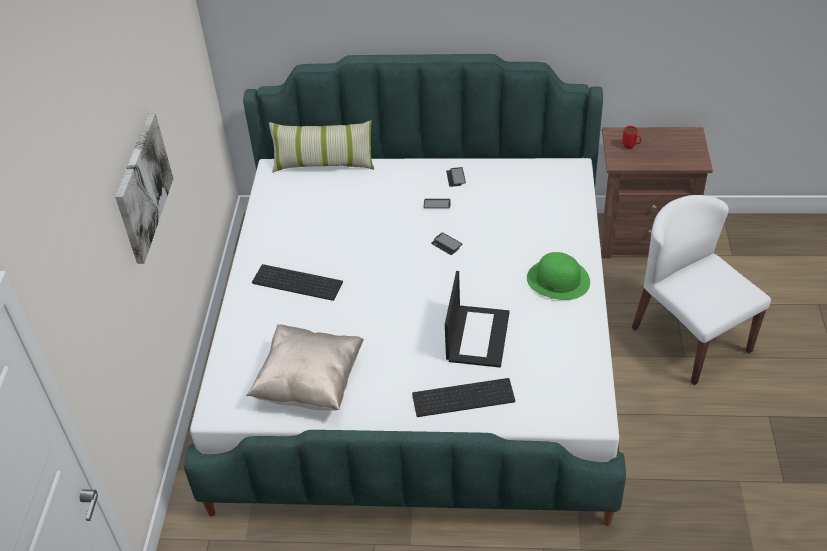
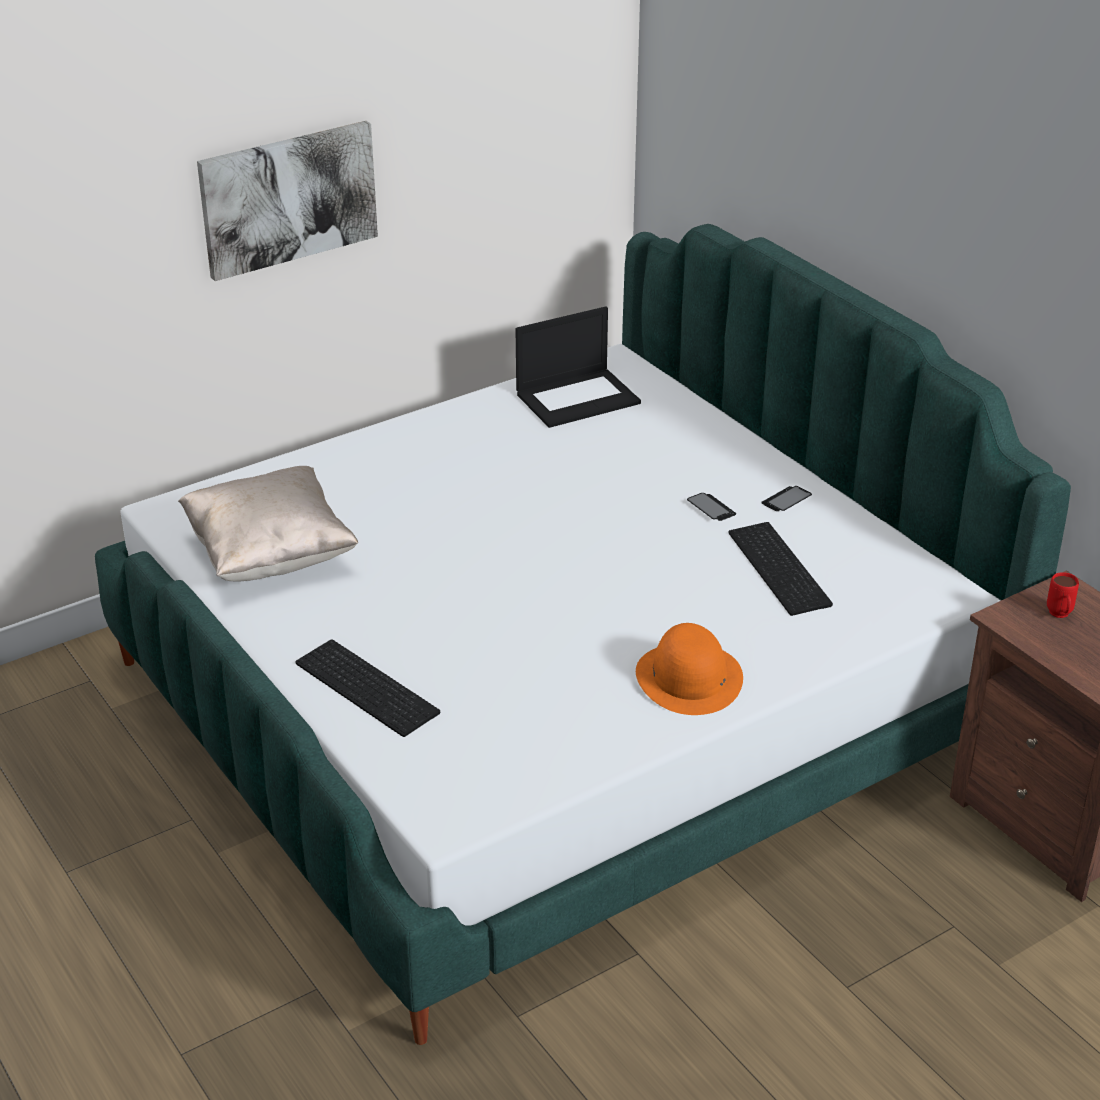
camera: 50 degrees right, 10 degrees down
keyboard [252,264,343,301] -> keyboard moved to [728,522,833,616]
pillow [269,120,374,172] -> none
phone [431,233,462,255] -> none
laptop [445,271,510,368] -> laptop moved to [516,306,641,428]
green hat [527,252,590,300] -> orange hat [636,623,743,715]
white chair [632,195,771,385] -> none

